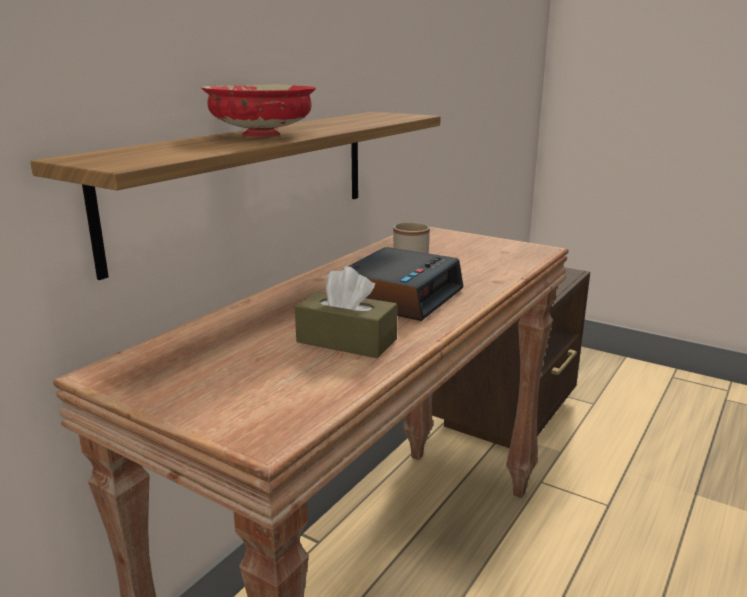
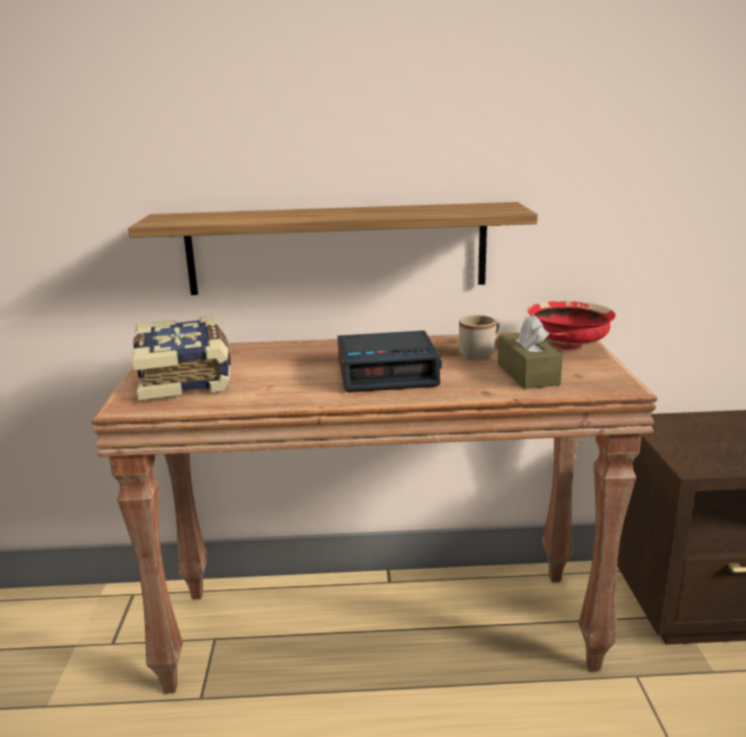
camera: 55 degrees right, 0 degrees up
red bowl [201,84,316,136] -> red bowl moved to [527,301,616,349]
brown tissue box [295,266,398,358] -> brown tissue box moved to [498,315,563,389]
none -> book [132,316,231,401]

